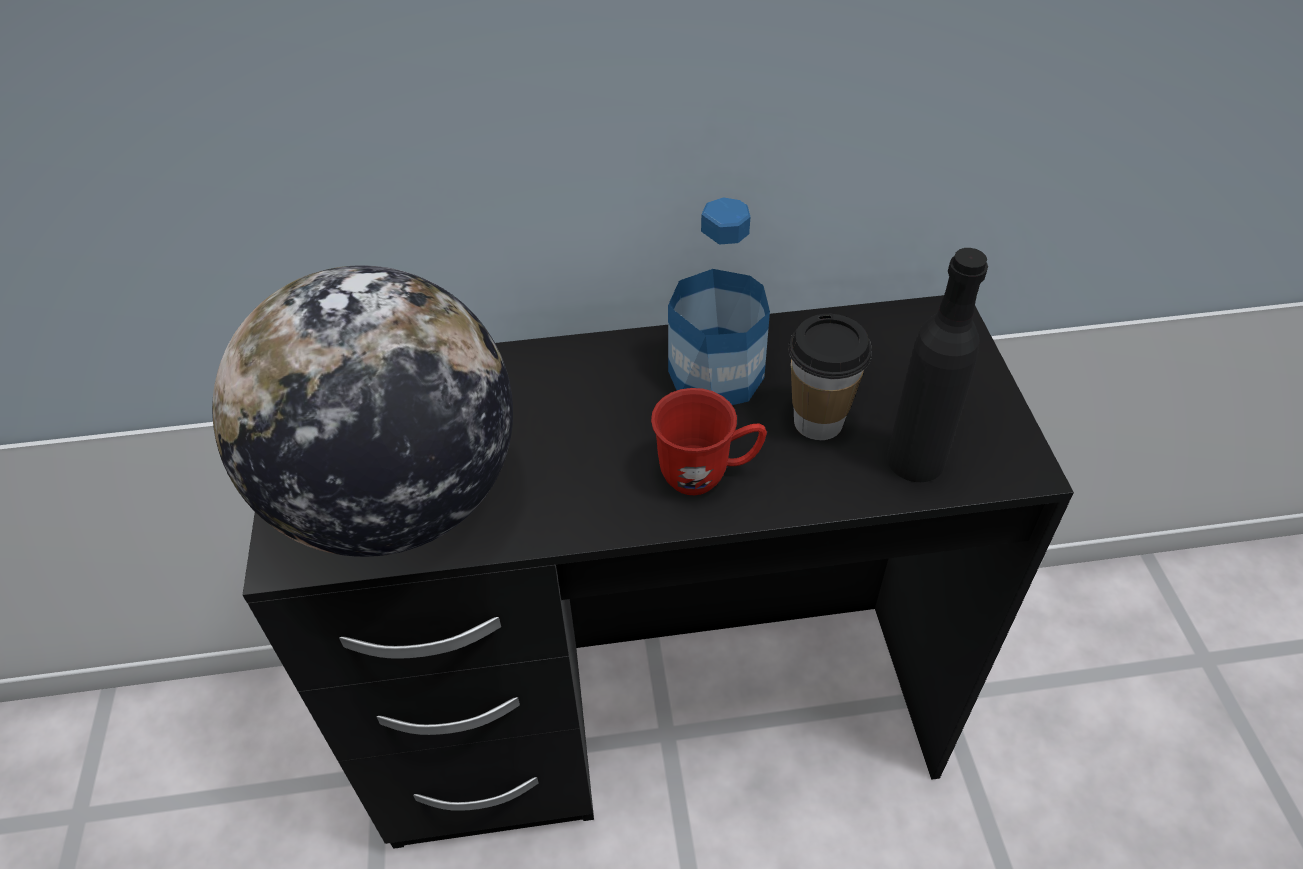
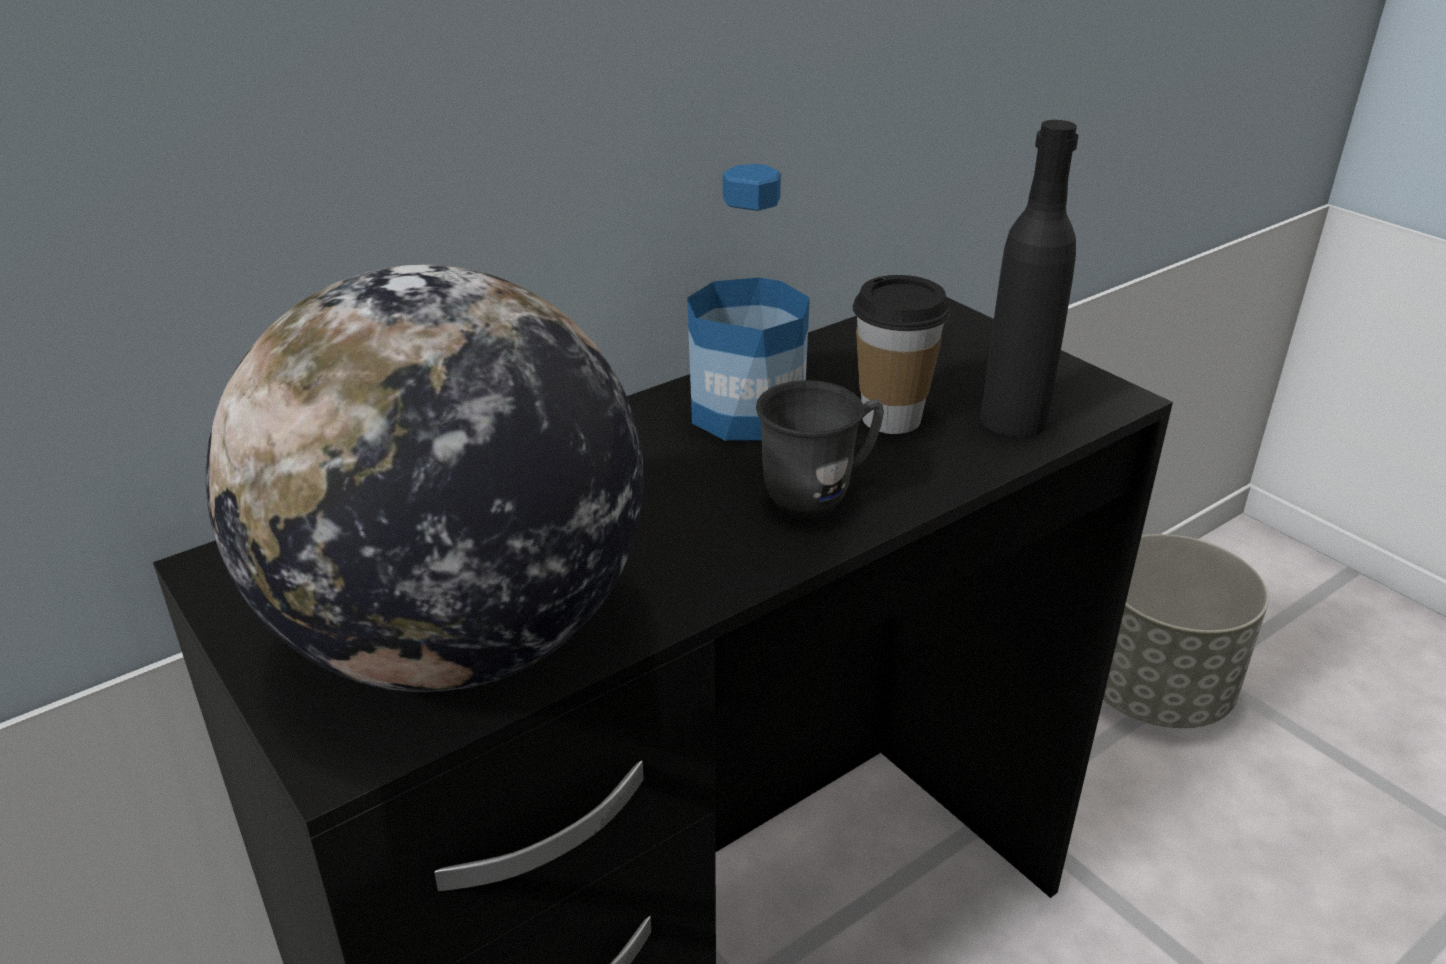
camera: 30 degrees left, 15 degrees down
red mug [651,388,767,495] -> grey mug [756,380,884,519]
none -> grey planter [1103,534,1269,728]

